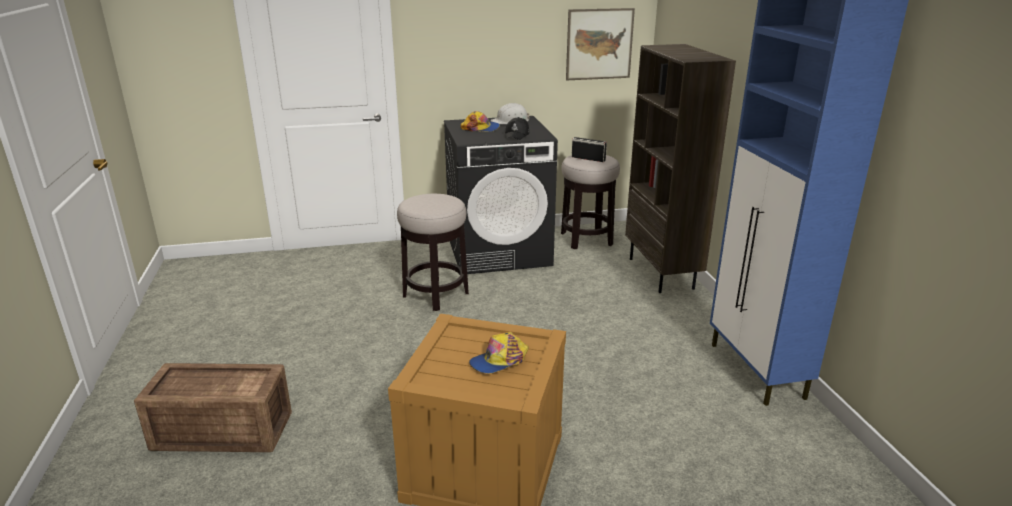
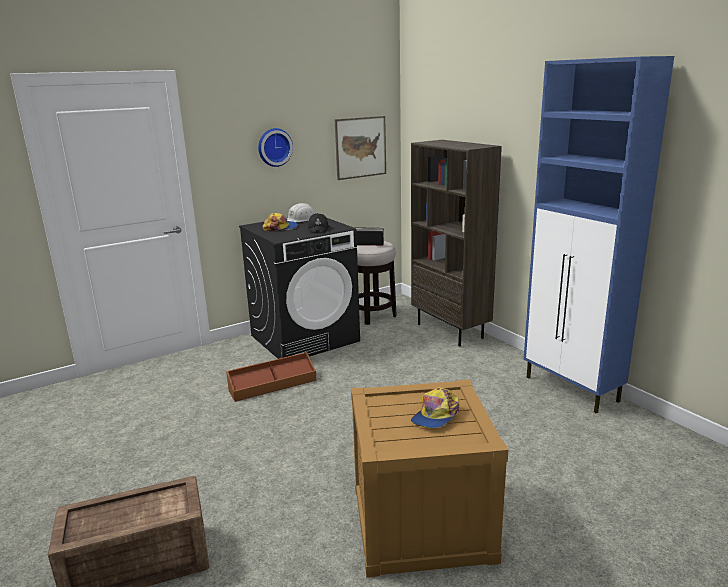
camera: 20 degrees left, 5 degrees down
stool [397,194,469,311] -> brown storage box [226,352,317,402]
none -> wall clock [258,128,293,167]

